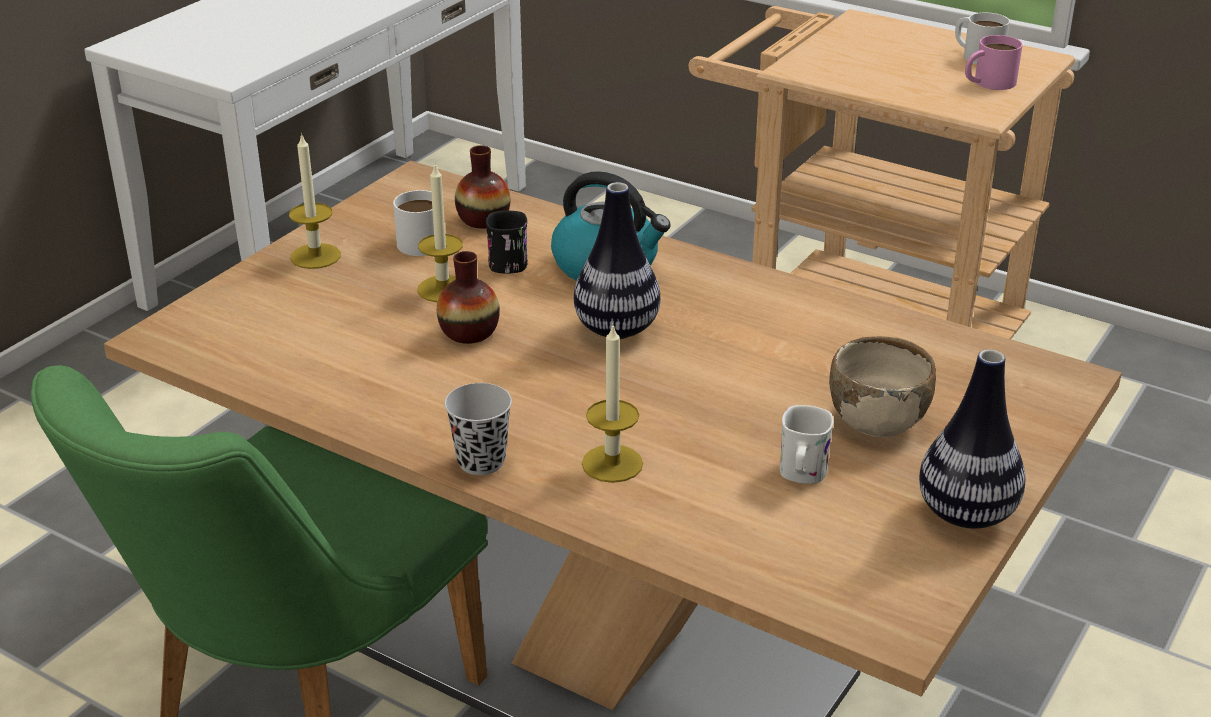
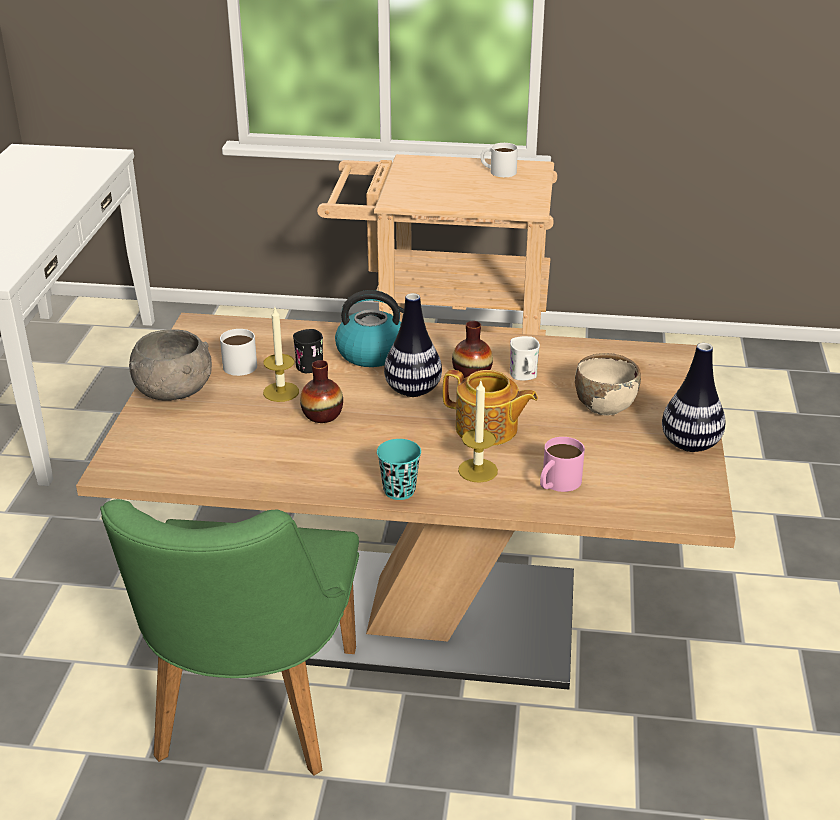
camera: 25 degrees left, 0 degrees up
candle [289,133,341,269] -> grey bowl [129,329,212,401]
black cup [445,383,512,475] -> turquoise cup [377,439,421,500]
vase [455,145,511,229] -> vase moved to [452,321,493,378]
white mug [780,405,834,484] -> white mug moved to [510,336,540,380]
pink mug [965,35,1023,90] -> pink mug moved to [540,437,585,492]
none -> teapot [443,369,538,446]

